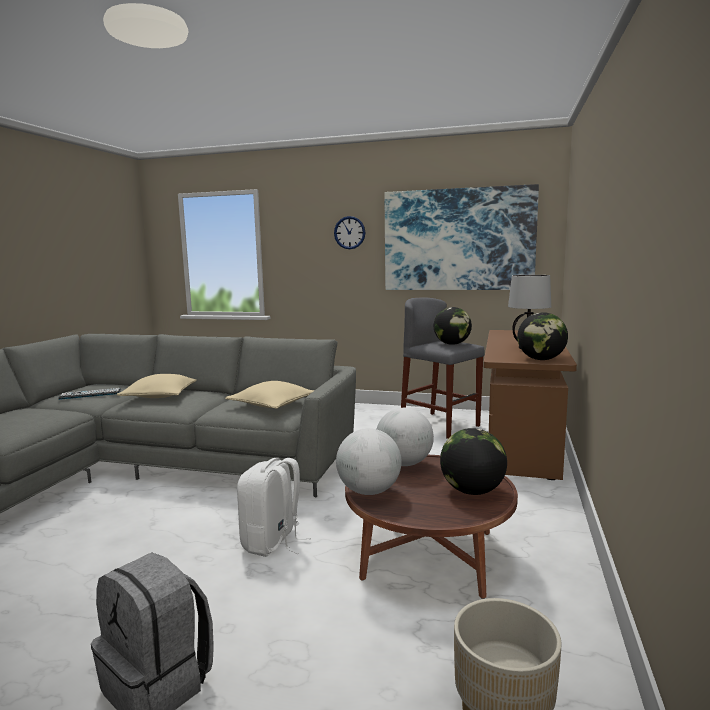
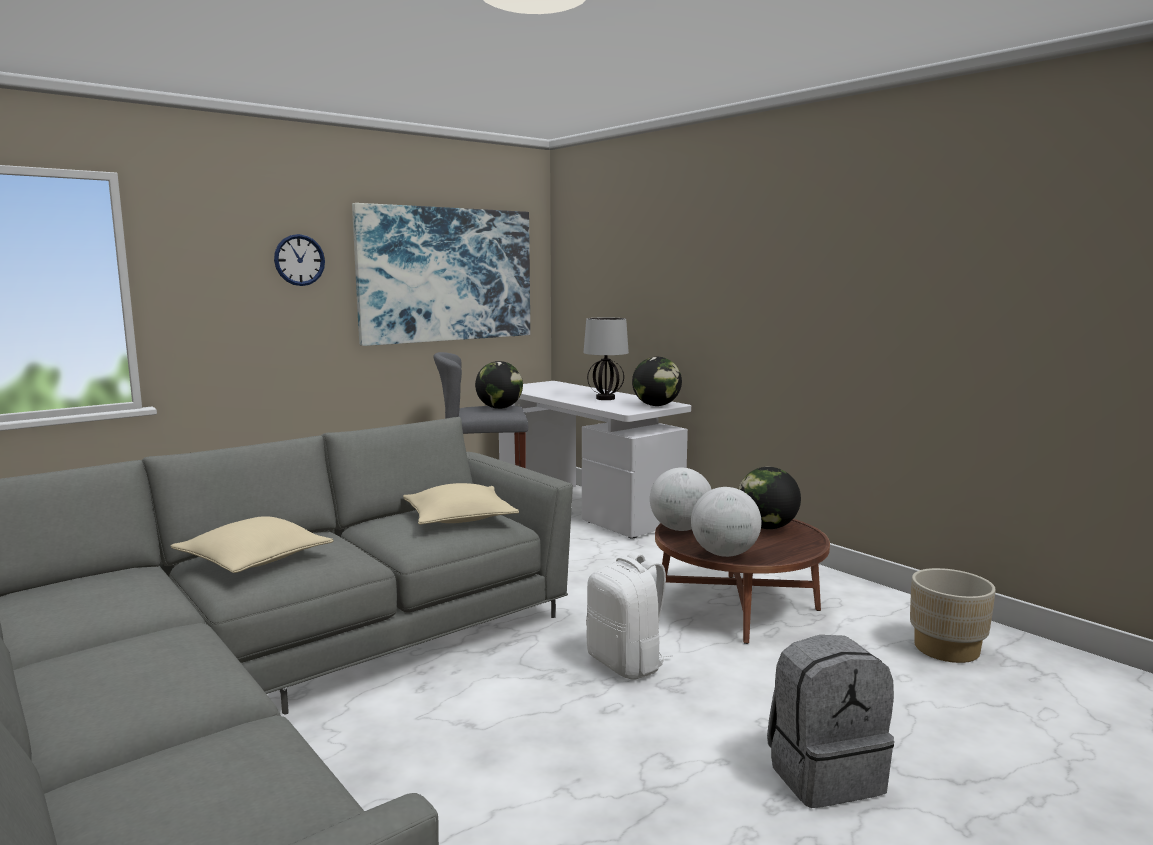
camera: 55 degrees left, 0 degrees up
keyboard [58,388,121,400] -> none
brown desk [483,330,577,480] -> white desk [499,381,691,539]

